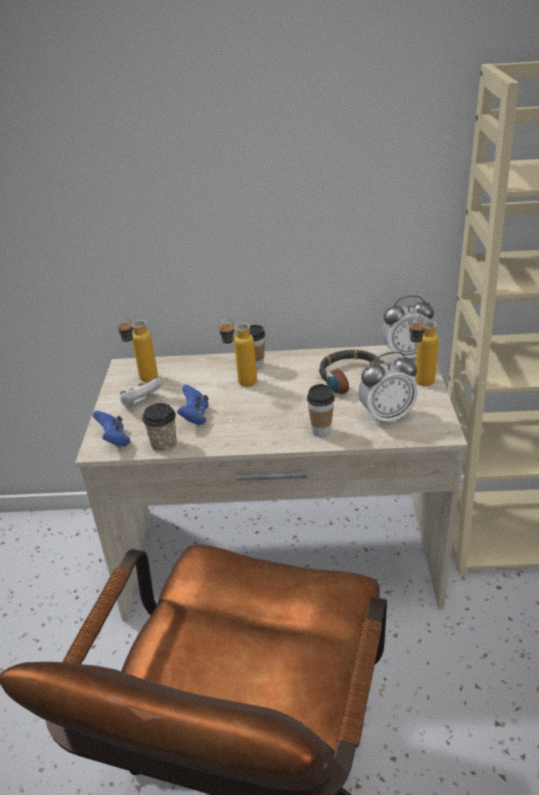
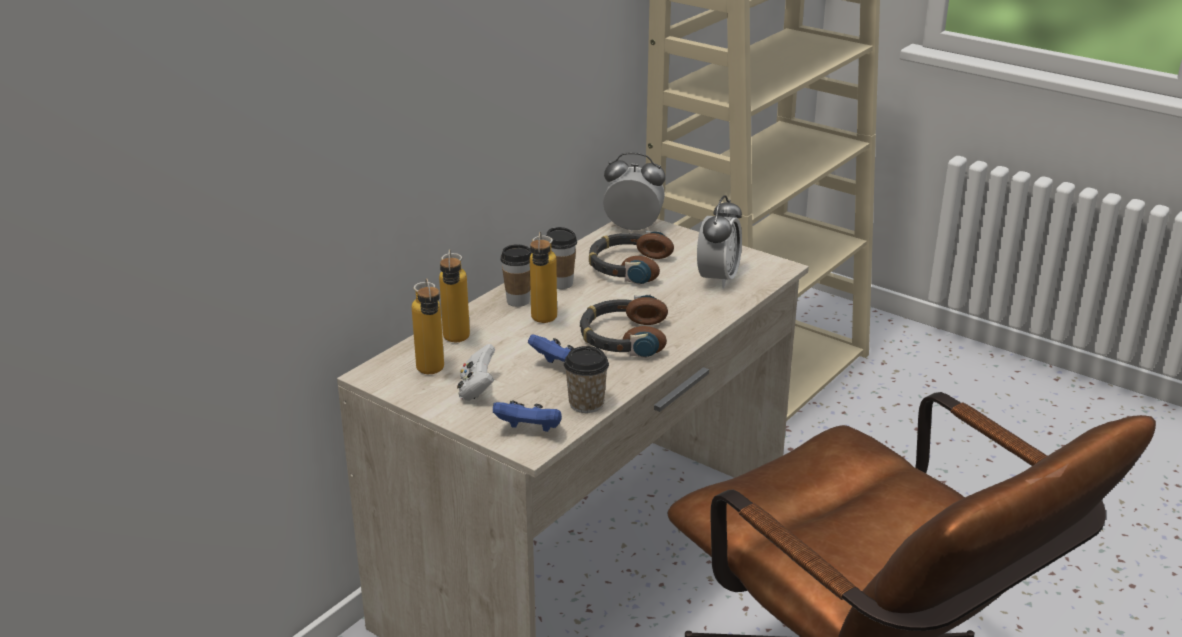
camera: 55 degrees left, 5 degrees down
cup [307,384,335,437] -> cup moved to [546,227,577,289]
alarm clock [381,295,434,361] -> alarm clock turned 105 degrees counterclockwise [603,152,666,232]
bottle [409,317,439,386] -> bottle moved to [439,249,470,342]
none -> headphones [580,295,668,358]

